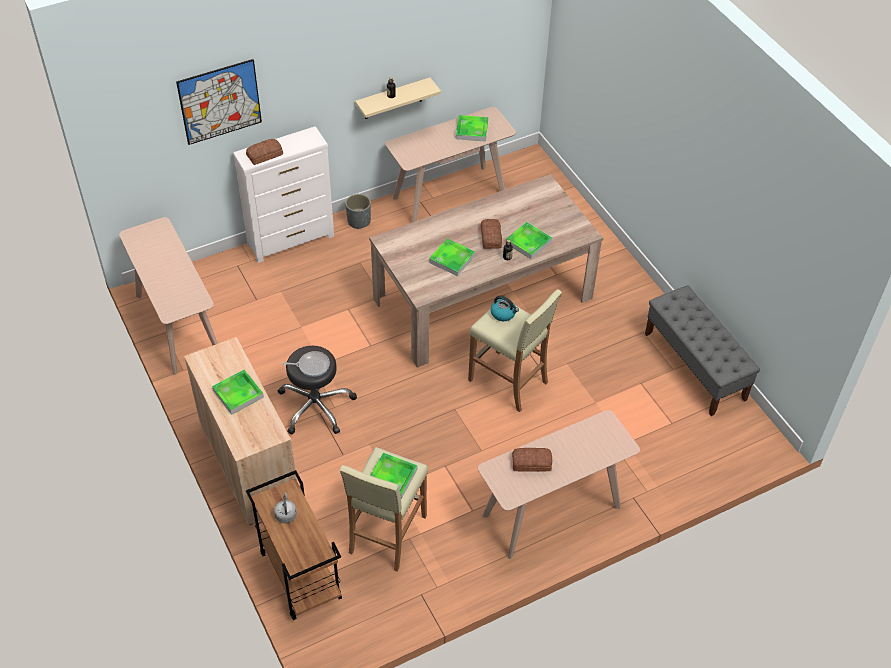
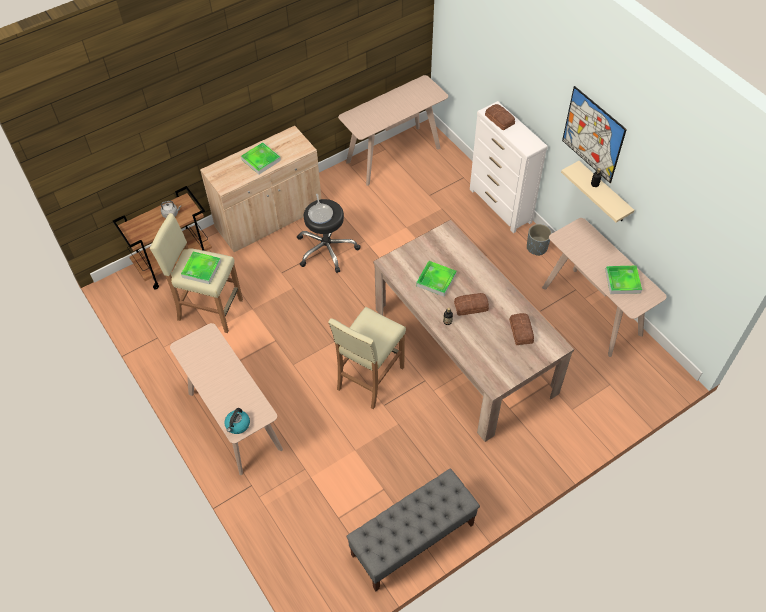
camera: 85 degrees right, 5 degrees up
picture [176,59,262,145] -> picture moved to [562,86,627,183]
kettle [491,296,519,321] -> kettle moved to [224,408,250,434]
tray [506,222,552,259] -> none
bread [512,448,552,472] -> bread moved to [509,313,534,345]

